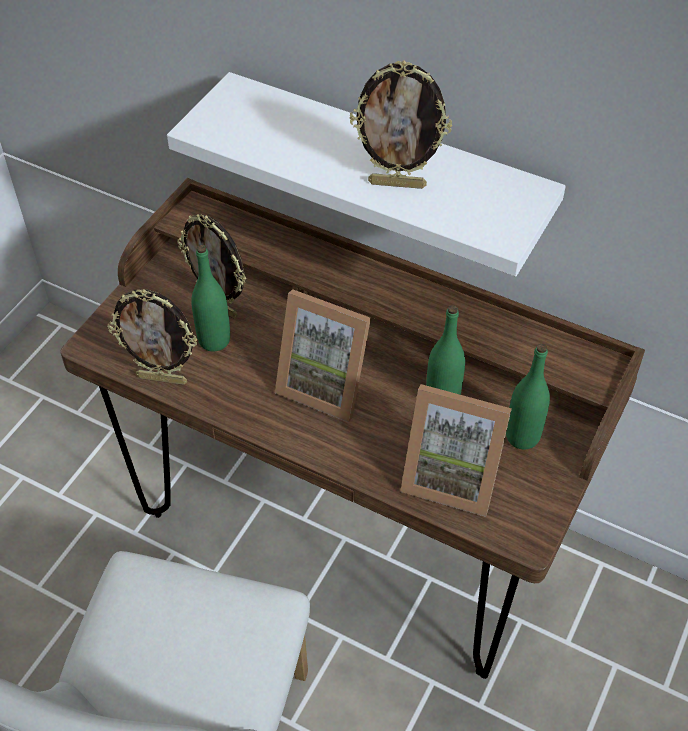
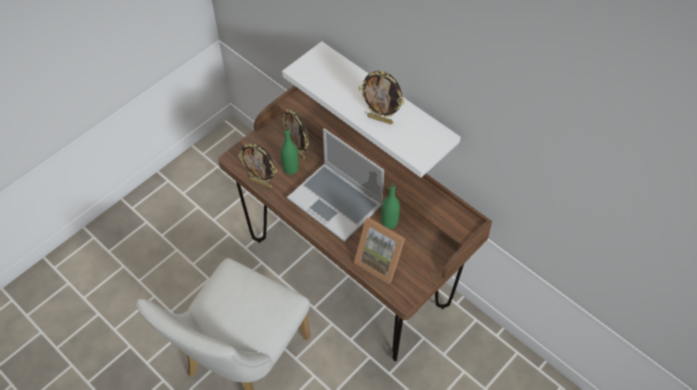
camera: 15 degrees right, 5 degrees up
picture frame [275,289,371,422] -> laptop [287,128,384,242]
green bottle [506,344,550,449] -> none

